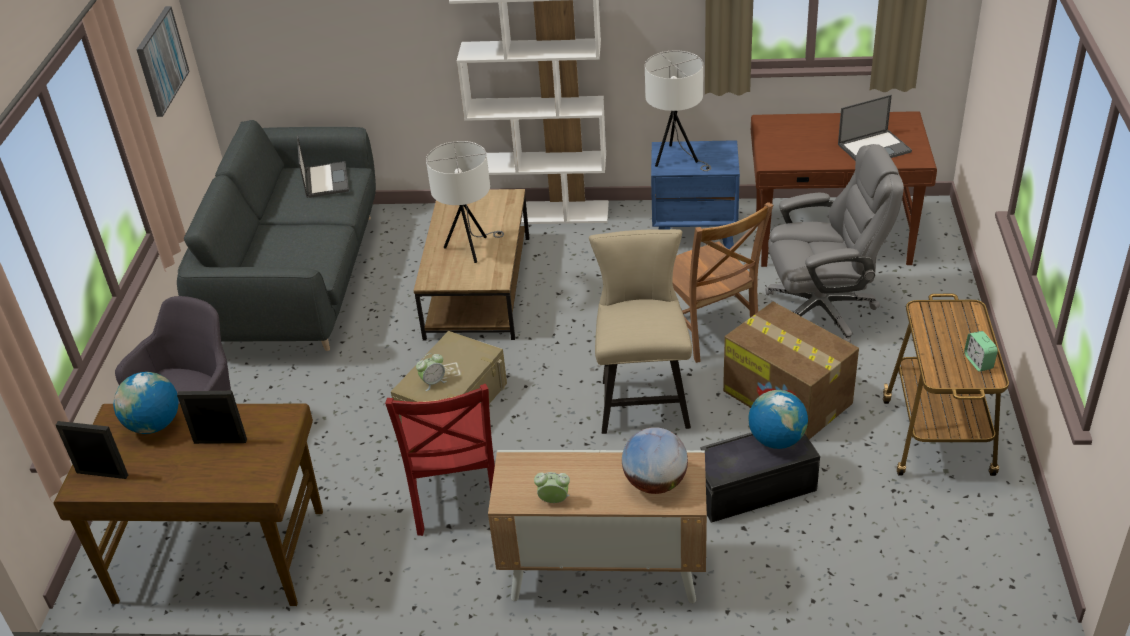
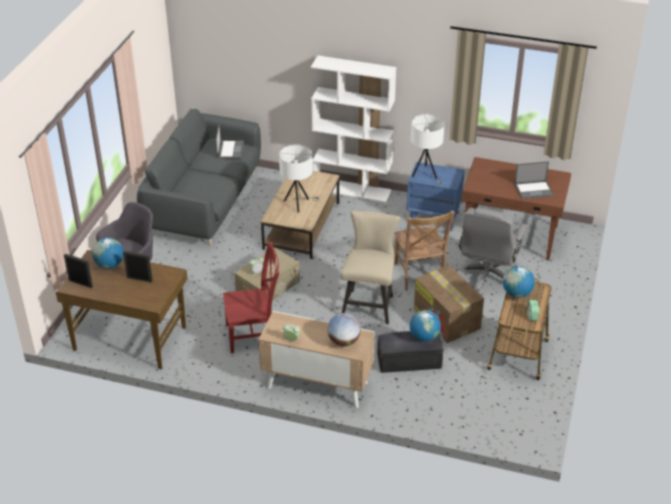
camera: 10 degrees right, 0 degrees up
picture [136,6,190,117] -> none
red chair [385,384,495,536] -> red chair turned 105 degrees counterclockwise [223,242,279,354]
grey office chair [765,144,904,343] -> grey office chair turned 105 degrees clockwise [454,207,527,293]
none -> globe [503,266,535,298]

